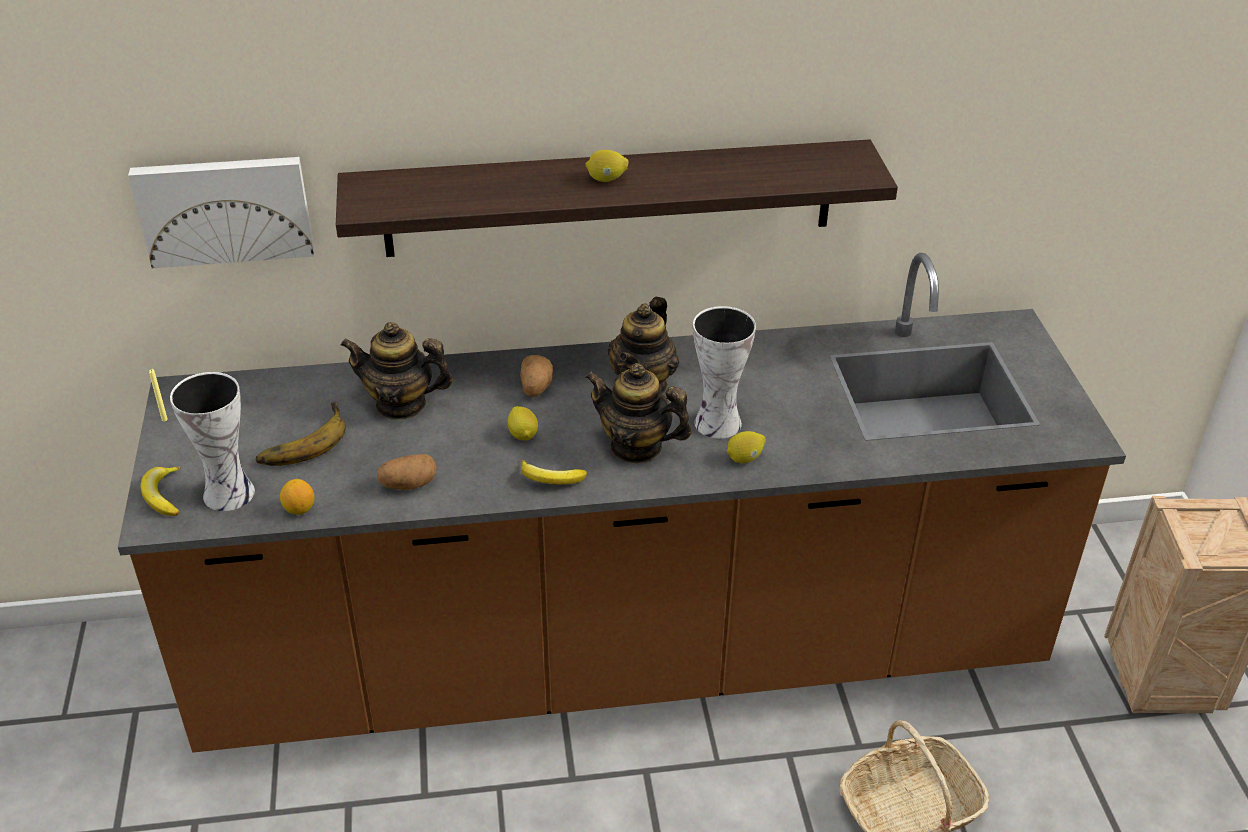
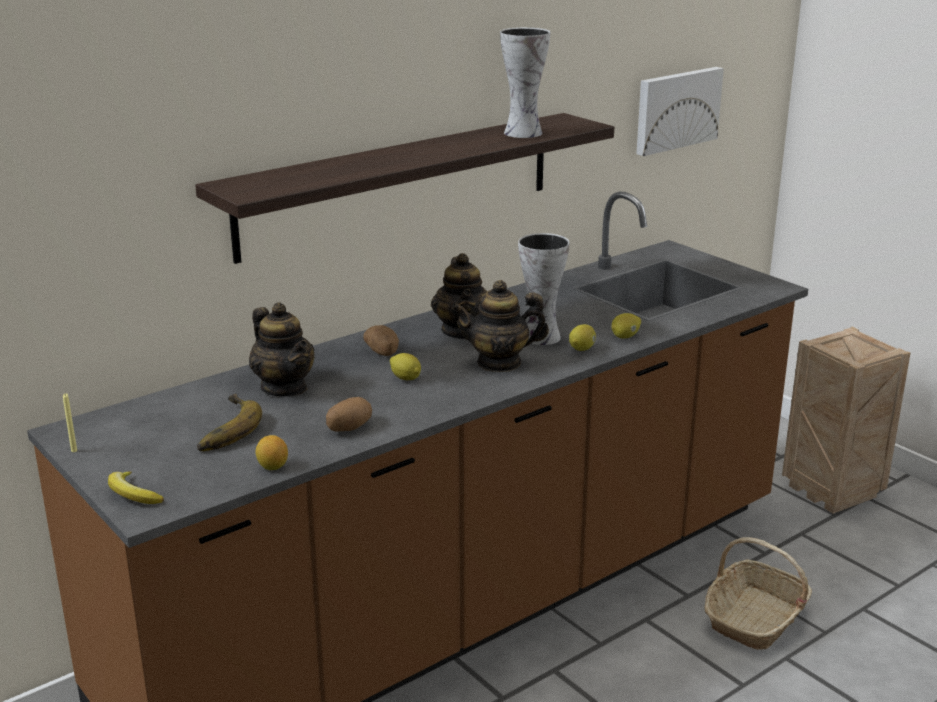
camera: 30 degrees left, 15 degrees down
picture [128,157,314,268] -> picture moved to [636,67,724,156]
vase [170,372,255,511] -> vase moved to [500,27,550,138]
teapot [340,322,453,420] -> teapot turned 105 degrees counterclockwise [249,303,315,397]
banana [521,460,587,484] -> none
lemon [585,150,628,182] -> lemon moved to [611,313,641,339]

